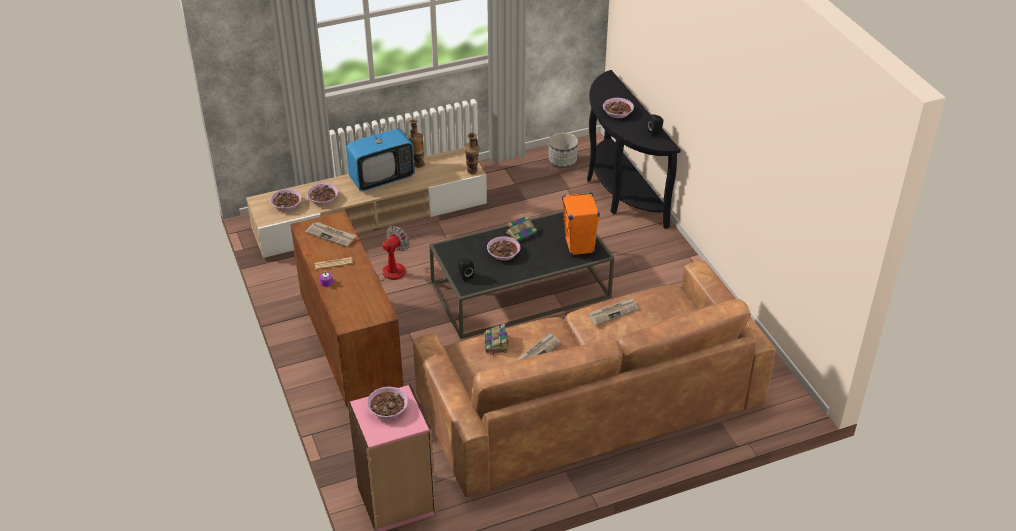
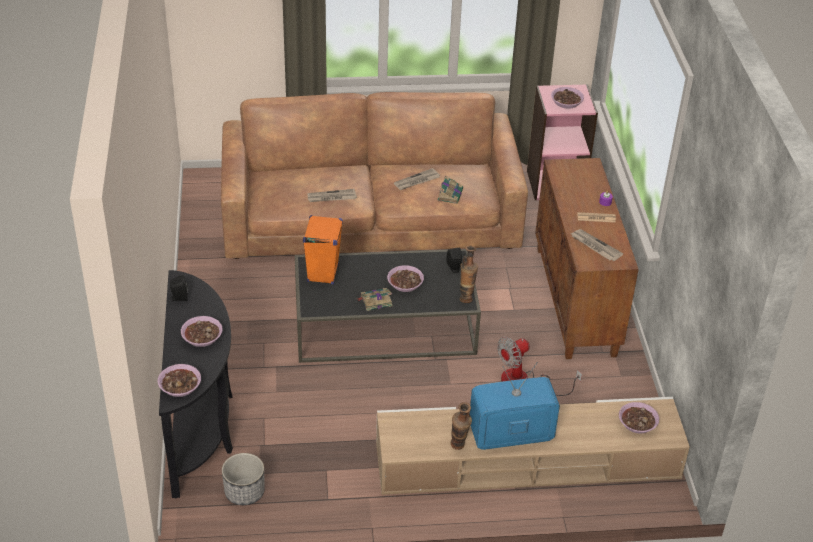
camera: 165 degrees left, 0 degrees up
bowl [307,183,338,205] -> bowl moved to [158,364,201,397]
vase [465,133,479,174] -> vase moved to [460,246,478,303]

